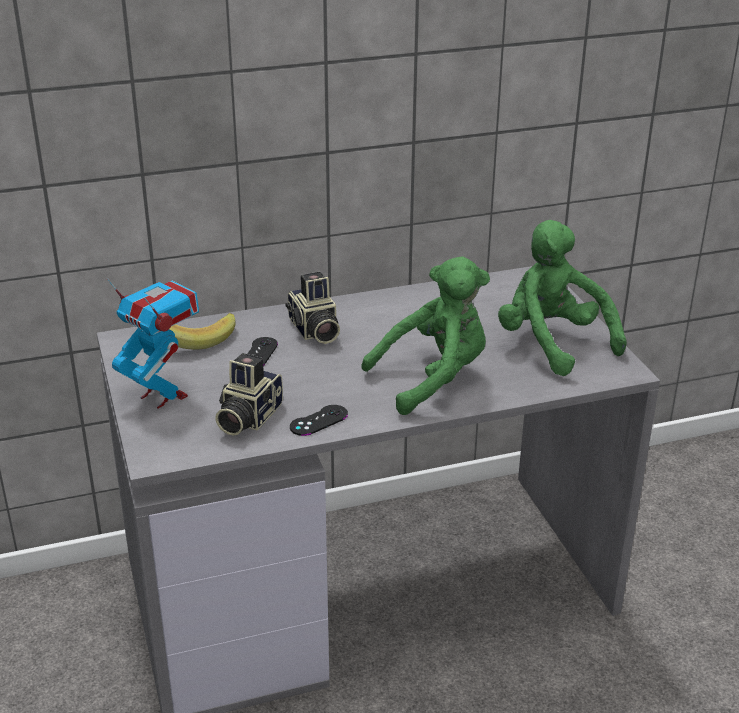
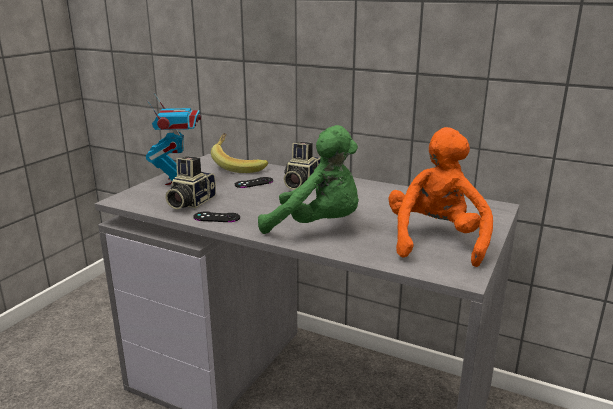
camera: 45 degrees right, 10 degrees down
camera [215,353,283,436] -> camera turned 45 degrees counterclockwise [166,156,216,209]
green plush toy [498,220,627,376] -> orange plush toy [388,127,493,267]

